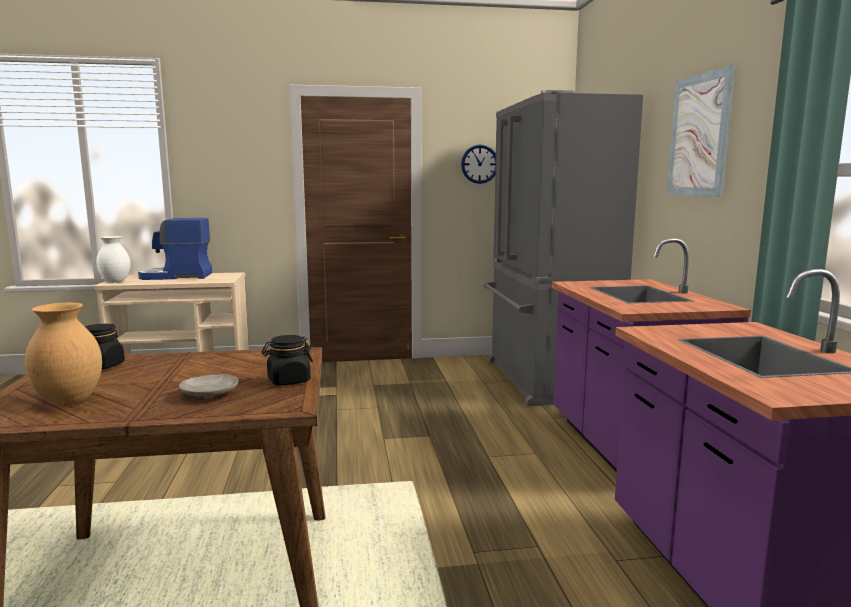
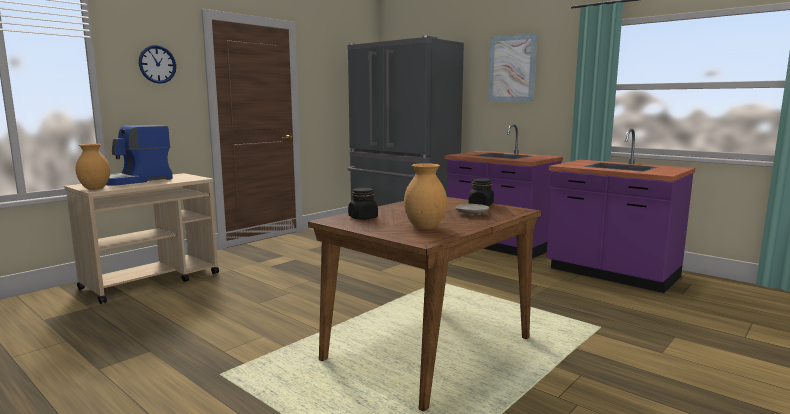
camera: 40 degrees left, 0 degrees up
white vase [96,236,131,283] -> brown vase [75,144,110,190]
wall clock [461,145,496,184] -> wall clock moved to [139,45,176,84]

